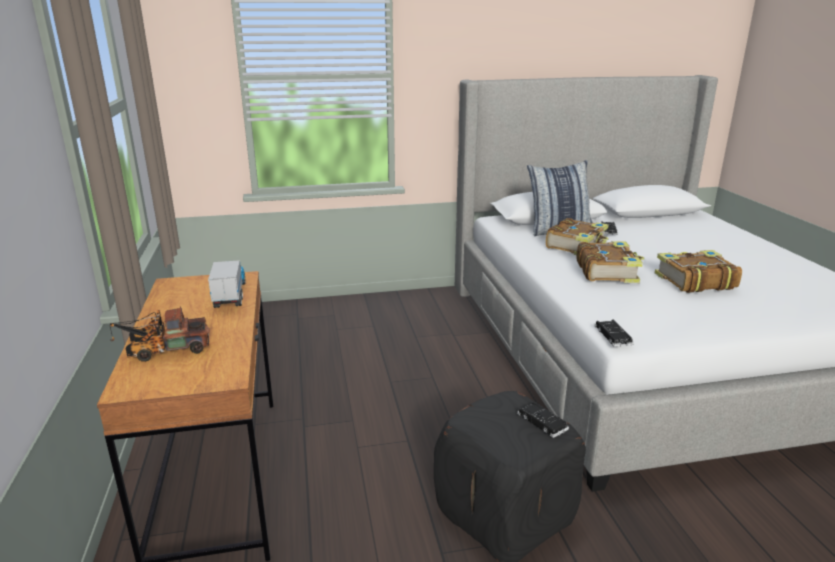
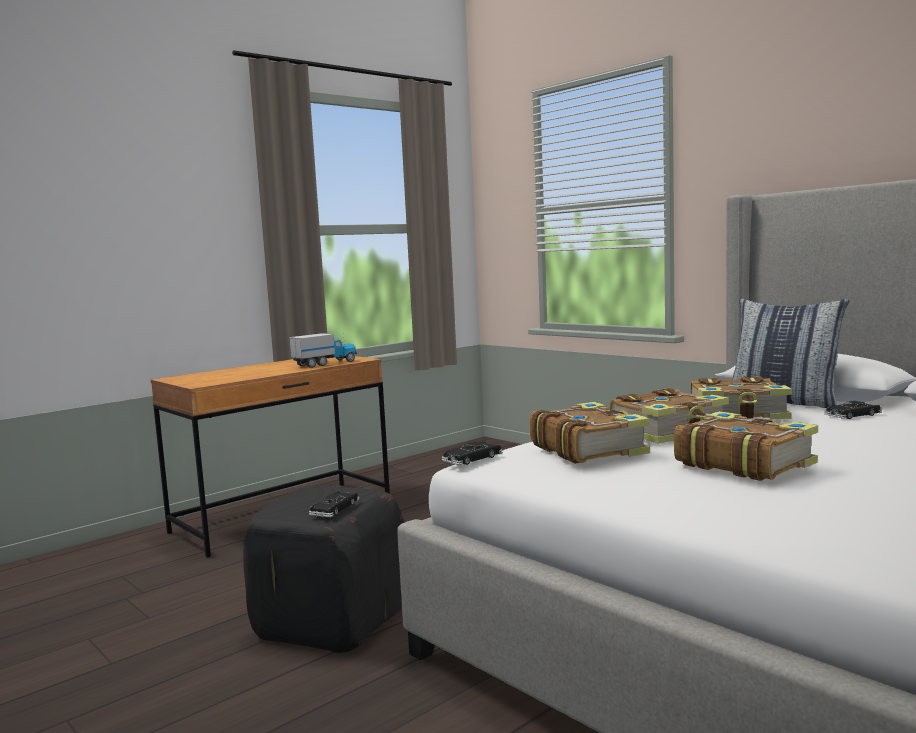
camera: 60 degrees right, 15 degrees down
toy truck [110,306,210,362] -> none
none -> book [529,402,650,464]

